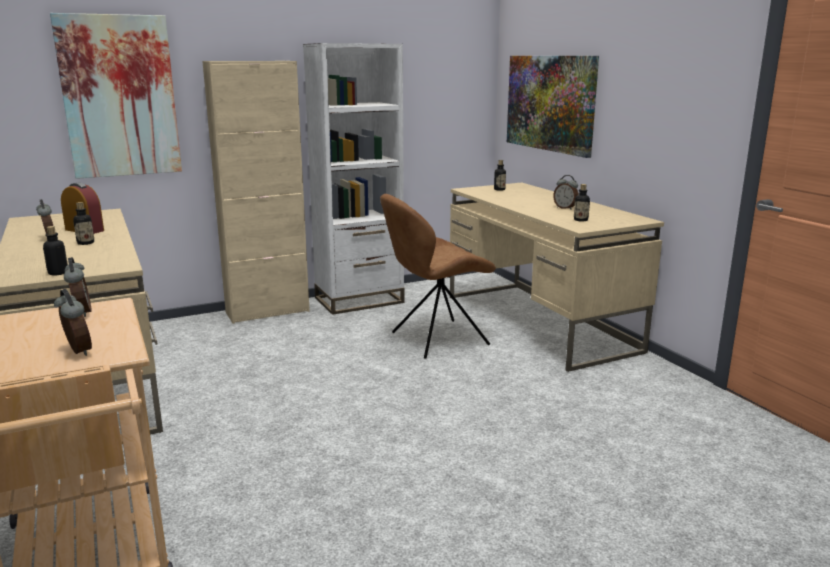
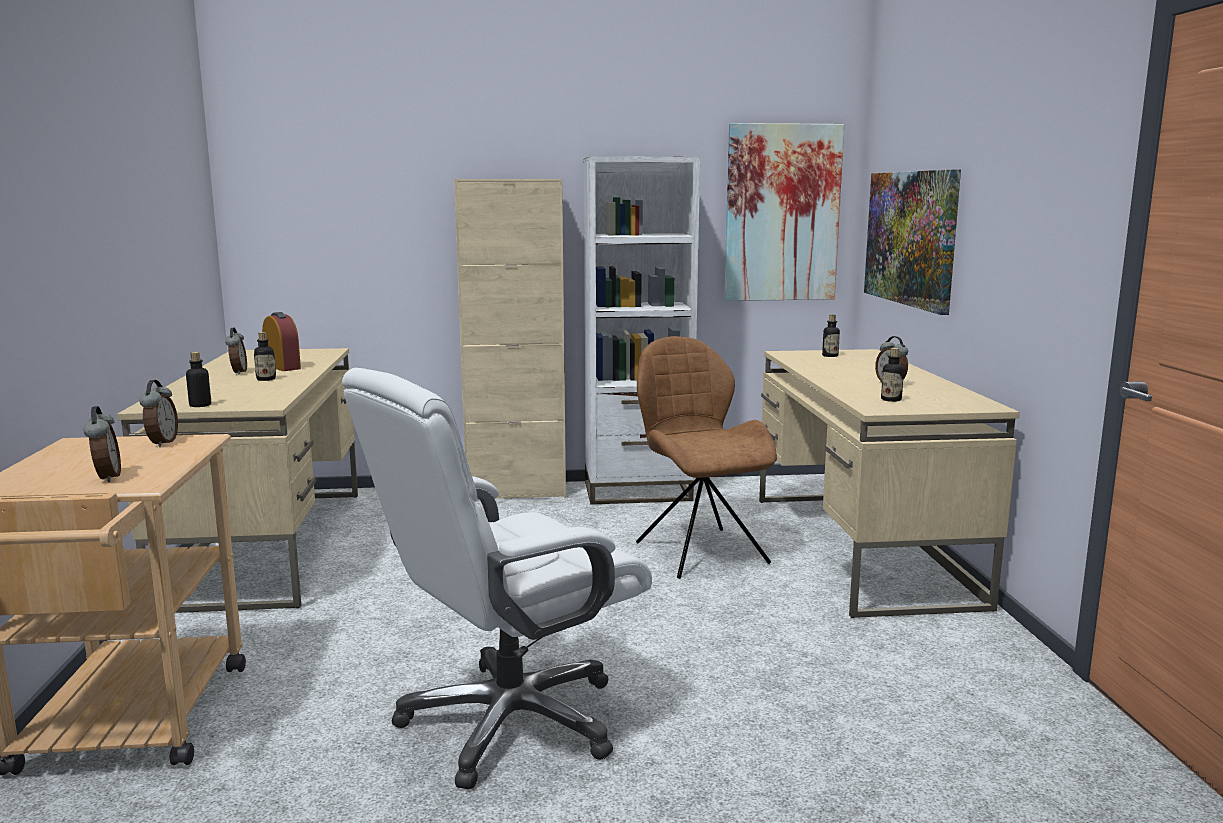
camera: 20 degrees right, 5 degrees down
picture [50,13,182,179] -> picture moved to [724,123,844,301]
brown chair [380,194,496,359] -> brown chair turned 75 degrees clockwise [636,336,777,579]
none -> white office chair [342,368,652,789]

